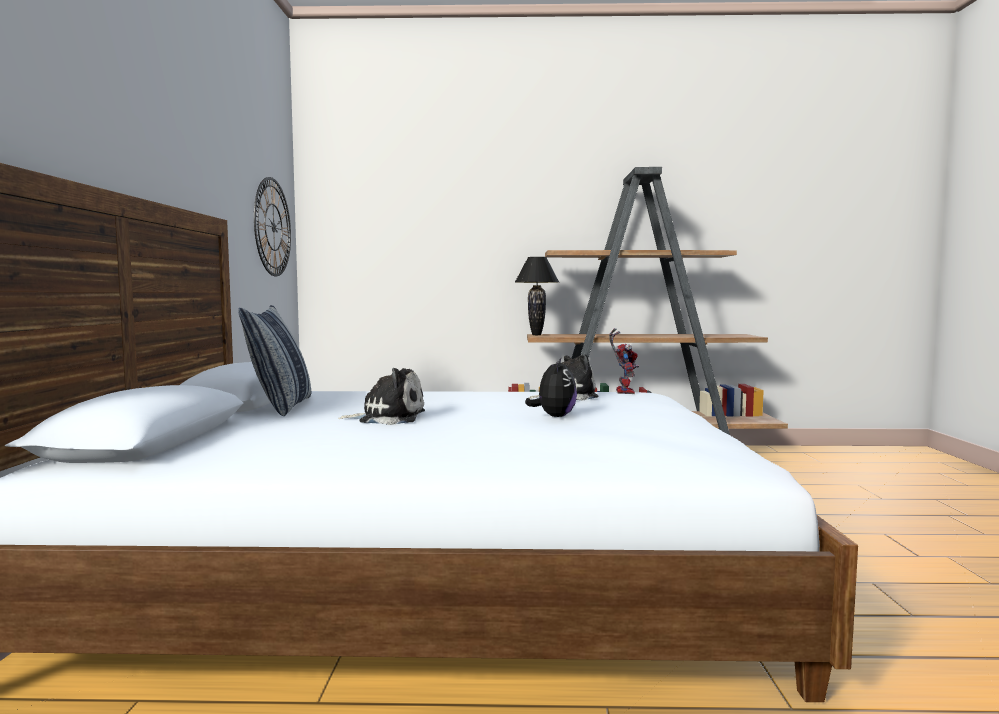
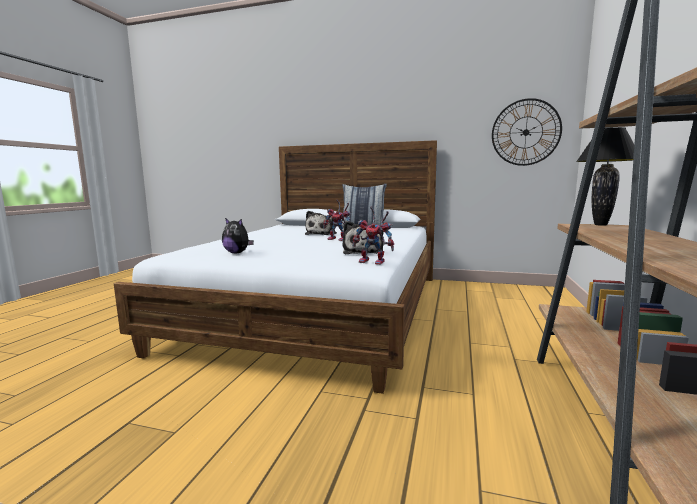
camera: 105 degrees right, 5 degrees up
plush toy [525,358,577,417] -> plush toy moved to [222,218,254,253]
none -> toy robot [323,200,351,241]

